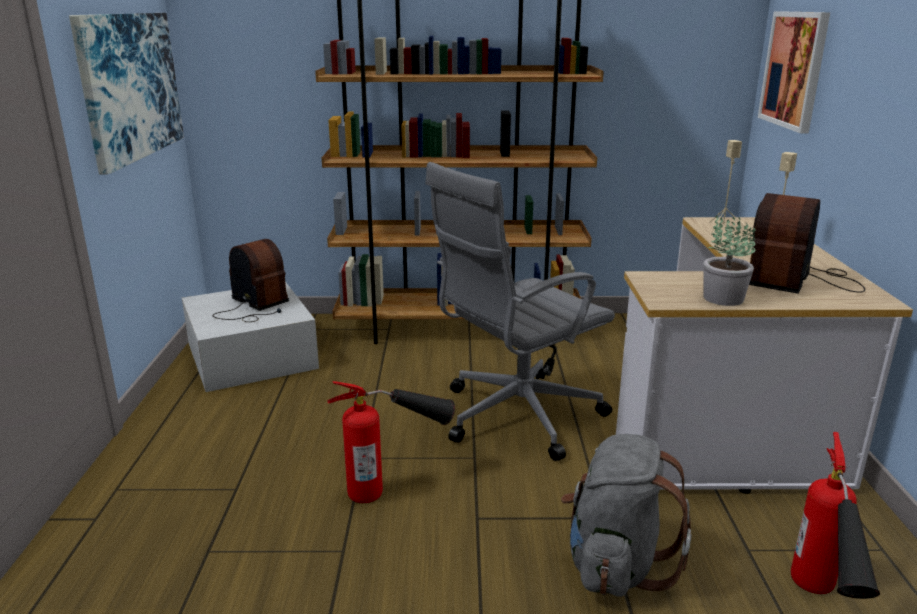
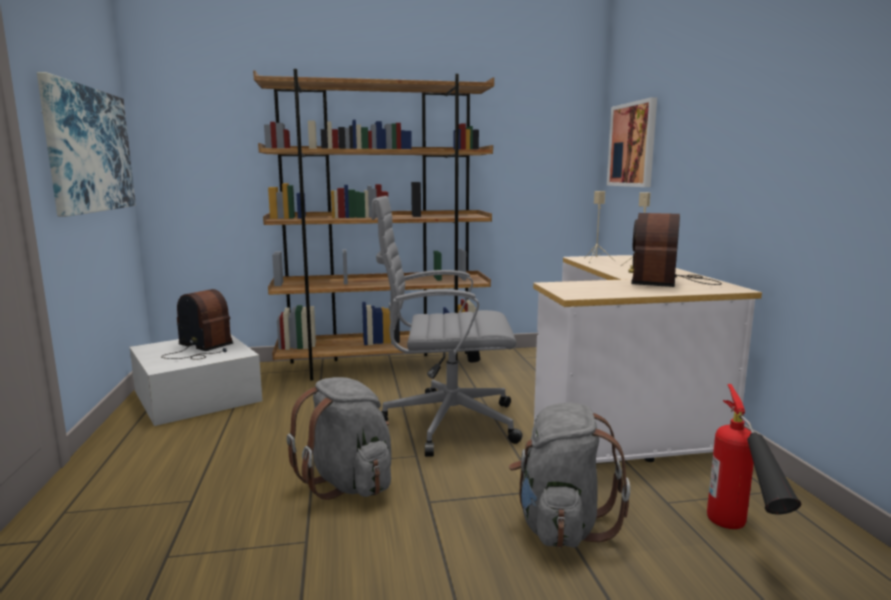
camera: 10 degrees left, 10 degrees down
fire extinguisher [327,381,455,503] -> grey backpack [287,377,391,500]
grey office chair [425,162,615,461] -> grey office chair turned 45 degrees clockwise [372,196,523,457]
potted plant [703,216,756,306] -> none

